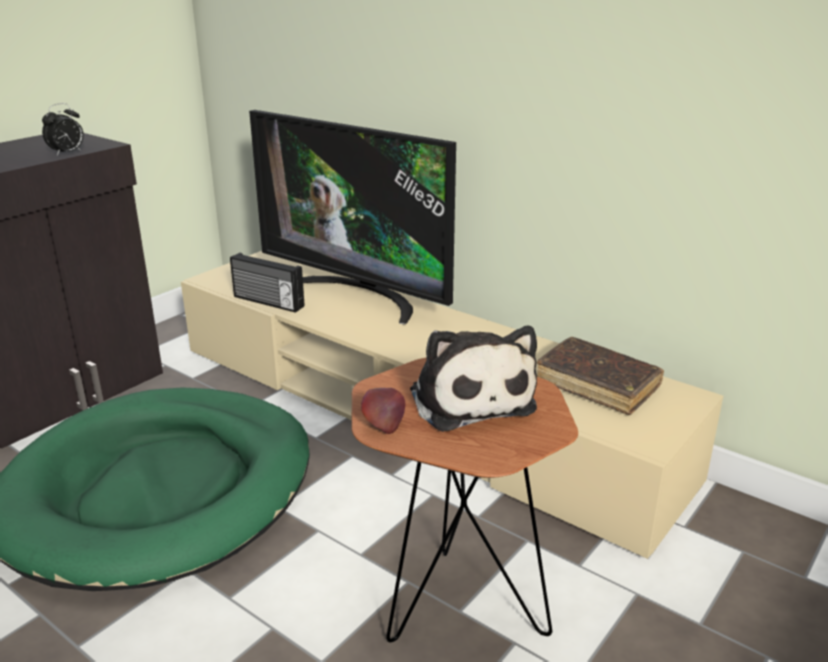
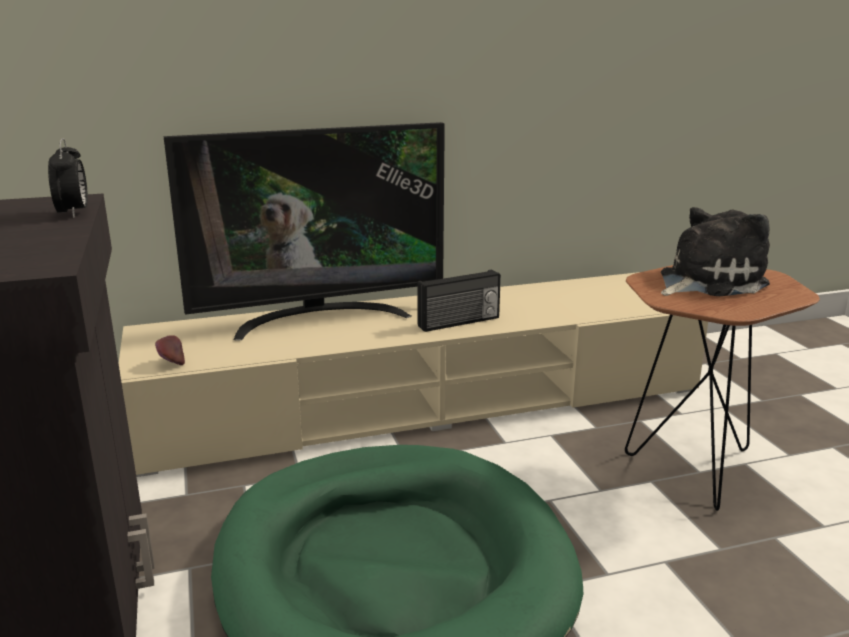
camera: 55 degrees left, 5 degrees down
radio [230,253,304,313] -> radio moved to [417,269,501,332]
apple [361,388,405,434] -> apple moved to [155,335,185,365]
plush toy [410,326,537,432] -> plush toy turned 45 degrees counterclockwise [661,207,770,296]
brown book [537,337,664,415] -> none

